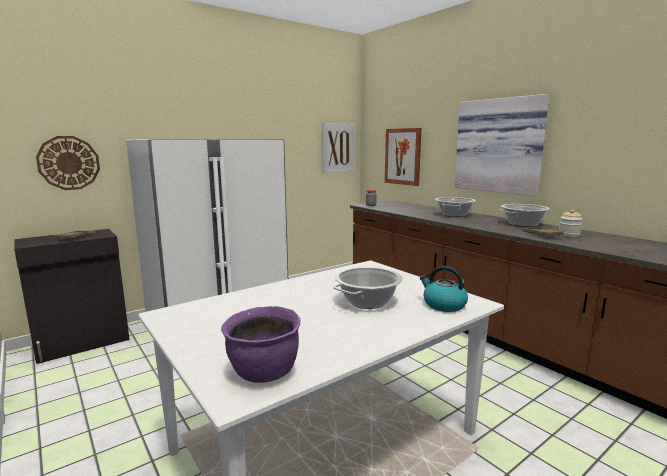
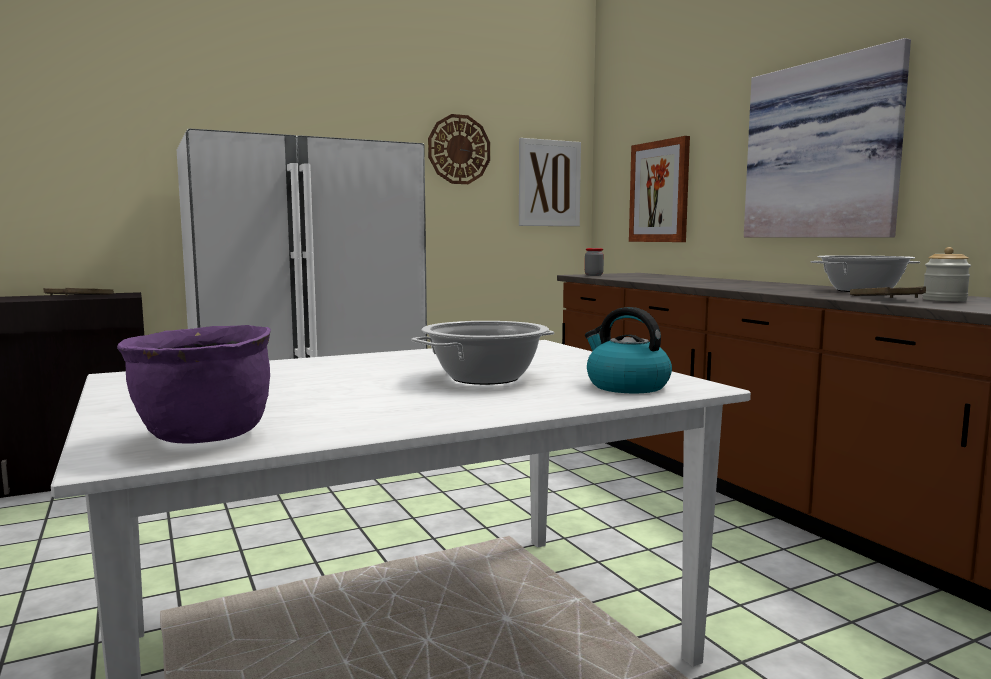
camera: 10 degrees right, 5 degrees down
wall clock [36,136,100,190] -> wall clock moved to [428,114,490,184]
cooking pot [435,197,476,217] -> none

